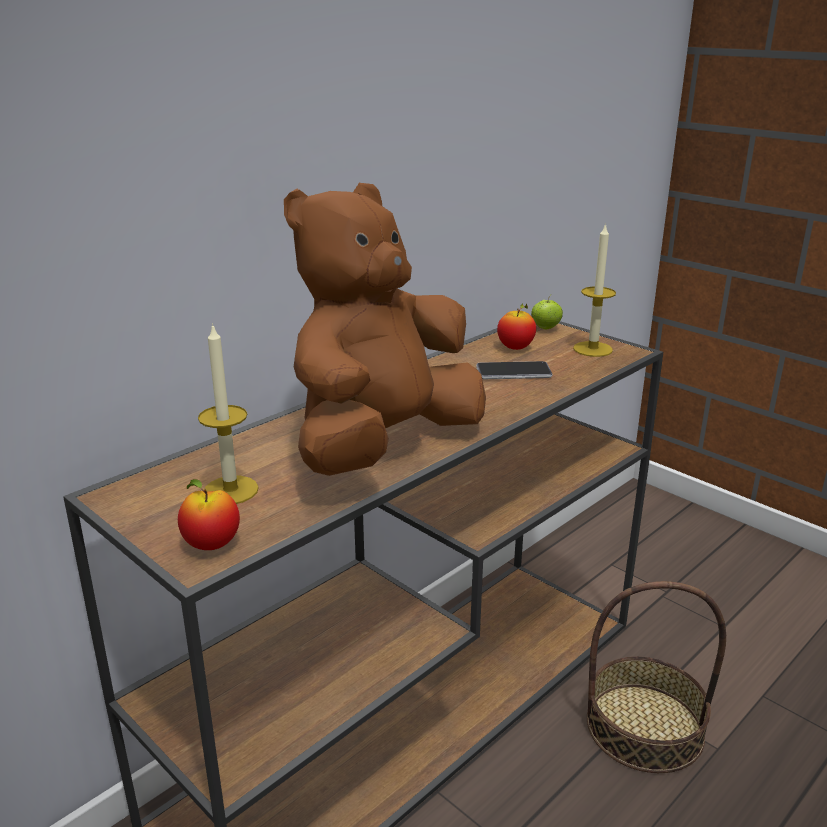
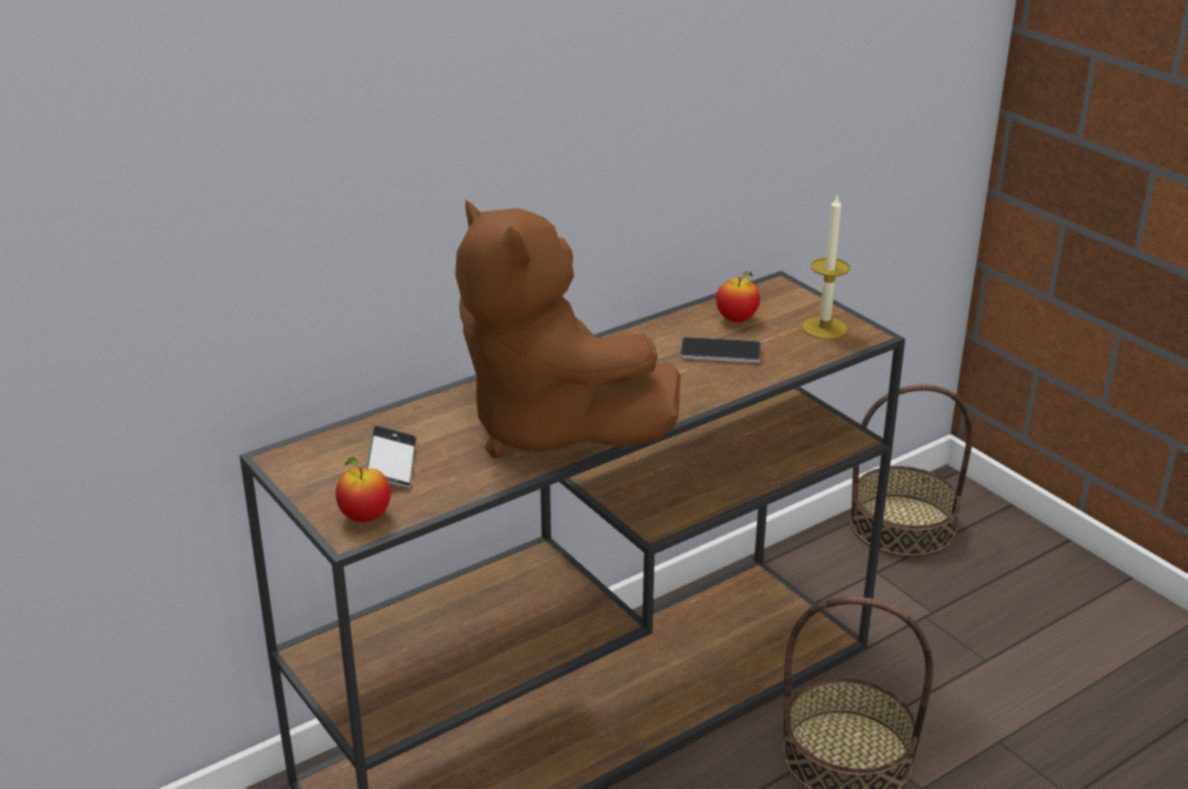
camera: 10 degrees right, 5 degrees up
candle [198,323,259,504] -> phone [366,426,416,489]
brown plush toy [284,183,486,476] -> brown plush toy turned 90 degrees counterclockwise [455,200,680,458]
apple [531,295,563,330] -> none
none -> basket [850,384,973,557]

